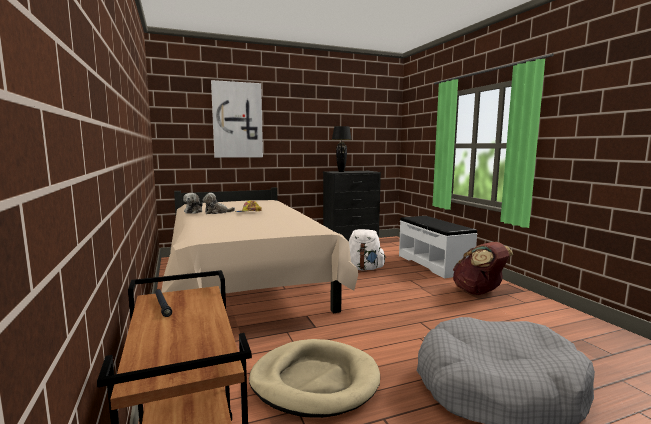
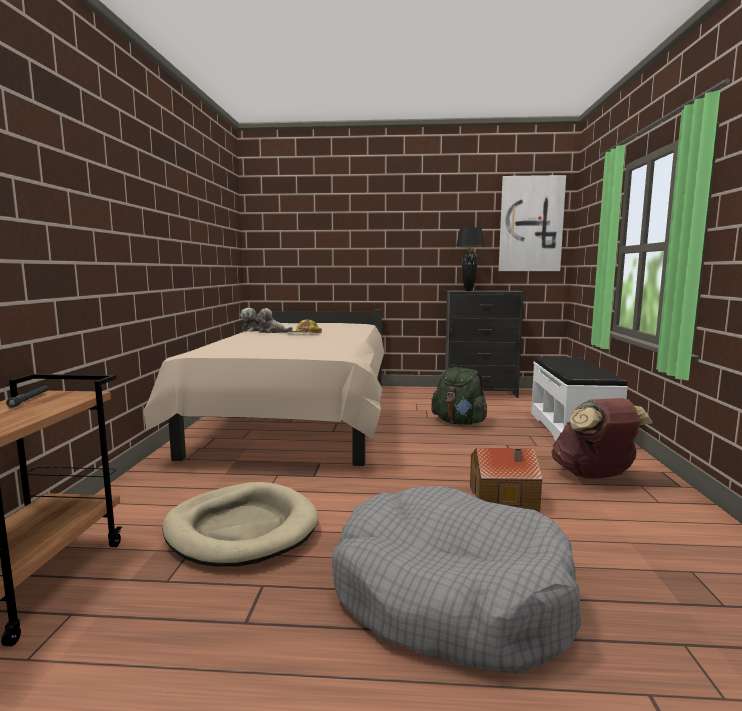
camera: 25 degrees right, 0 degrees up
picture [211,80,263,158] -> picture moved to [499,175,566,271]
white backpack [349,229,386,270] -> green backpack [431,367,487,425]
none -> toy house [470,448,543,513]

